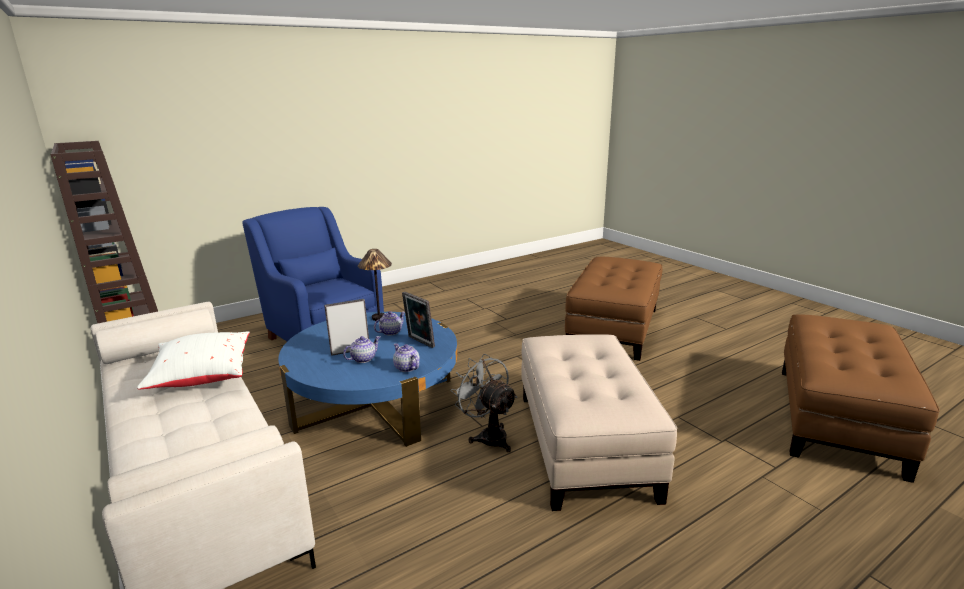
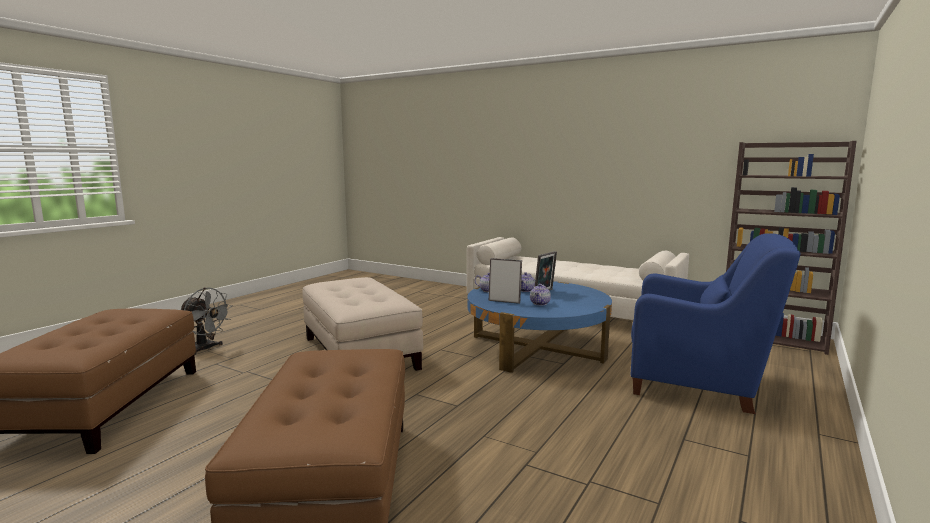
camera: 155 degrees right, 10 degrees down
white pillow [137,331,250,390] -> none
table lamp [358,249,392,321] -> none
grey fan [451,354,517,452] -> grey fan moved to [181,288,233,355]

